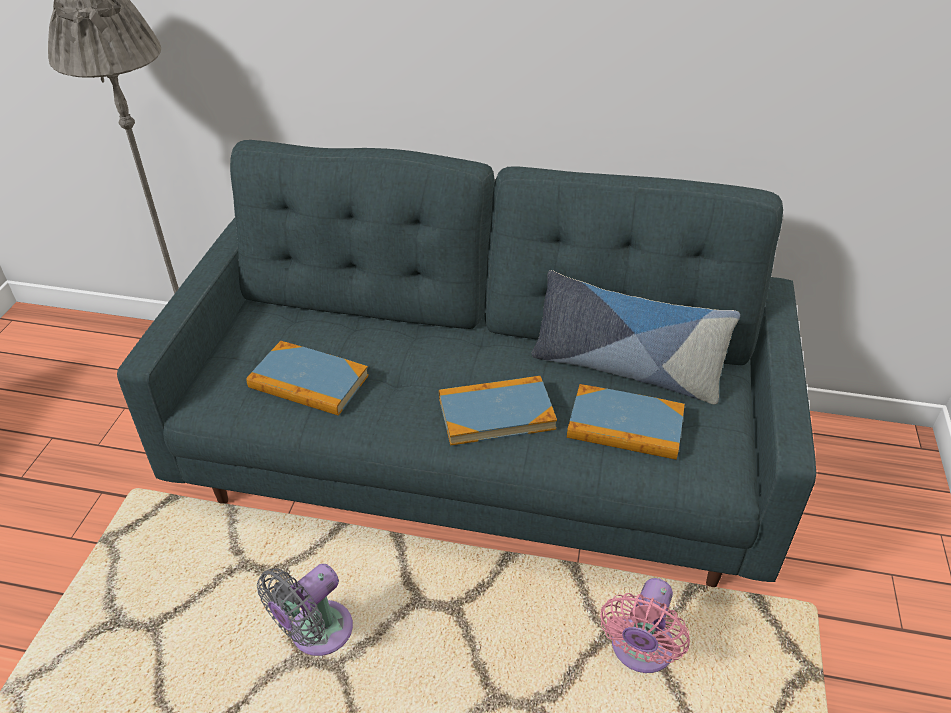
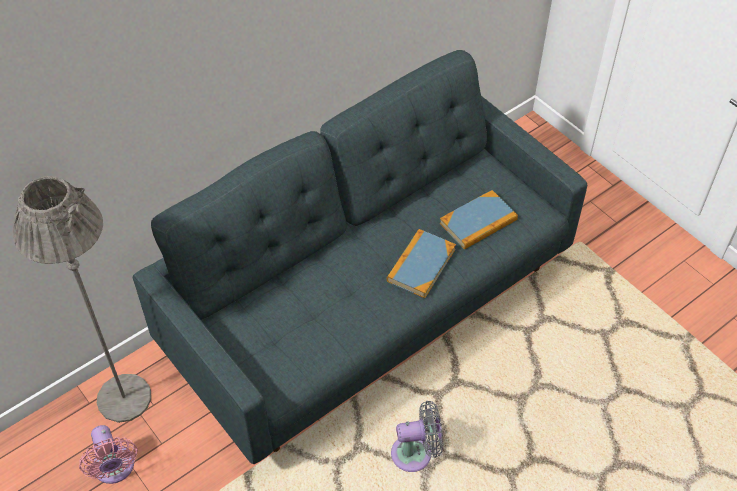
camera: 50 degrees left, 10 degrees up
book [246,341,369,416] -> none
grey fan [257,564,353,656] -> grey fan turned 90 degrees counterclockwise [391,401,443,472]
pillow [532,270,740,404] -> none
pink fan [600,578,690,673] -> pink fan moved to [79,425,138,484]

